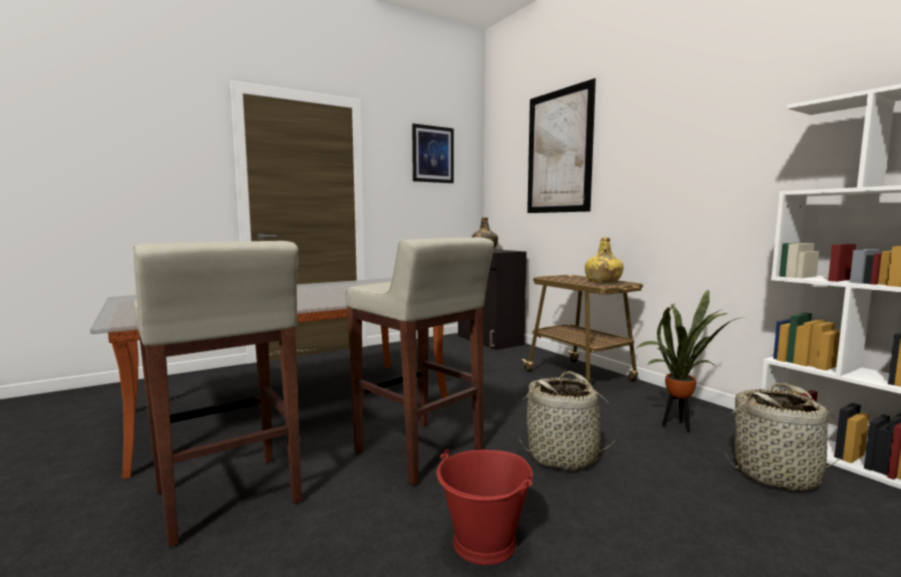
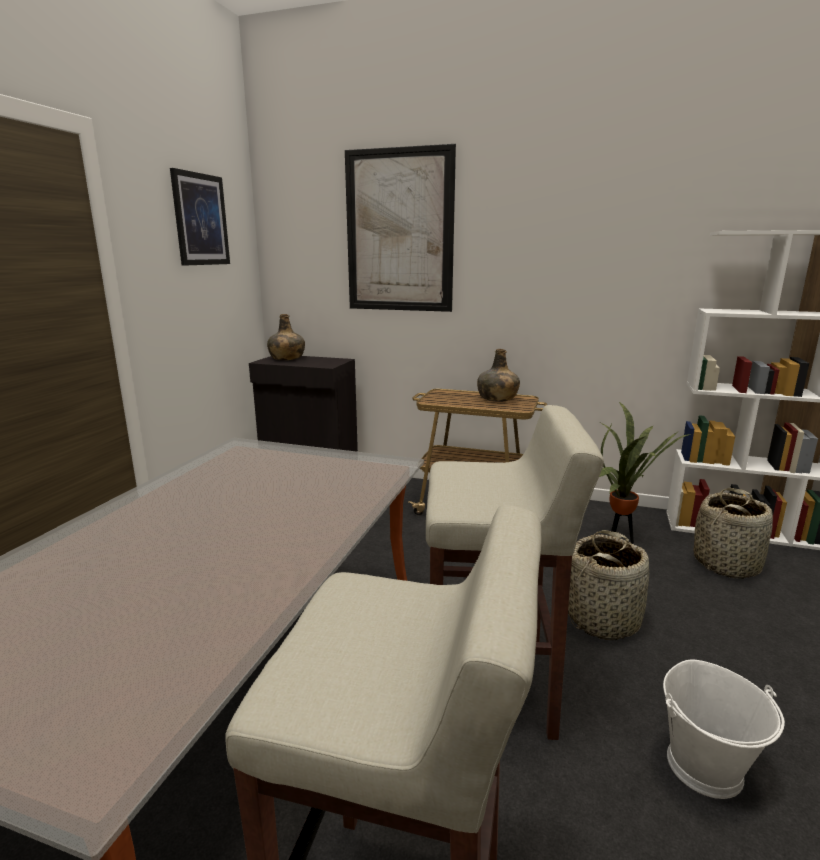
camera: 40 degrees left, 10 degrees up
red bucket [436,449,533,565] -> white bucket [663,660,785,799]
yellow bottle [585,238,624,283] -> green bottle [477,349,520,402]

